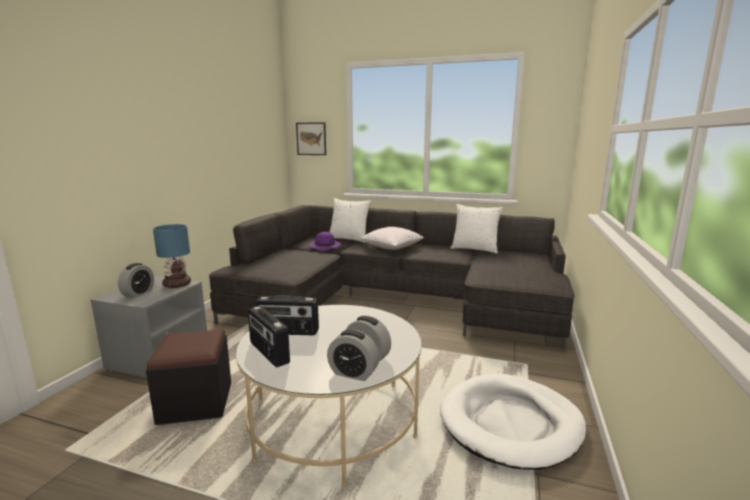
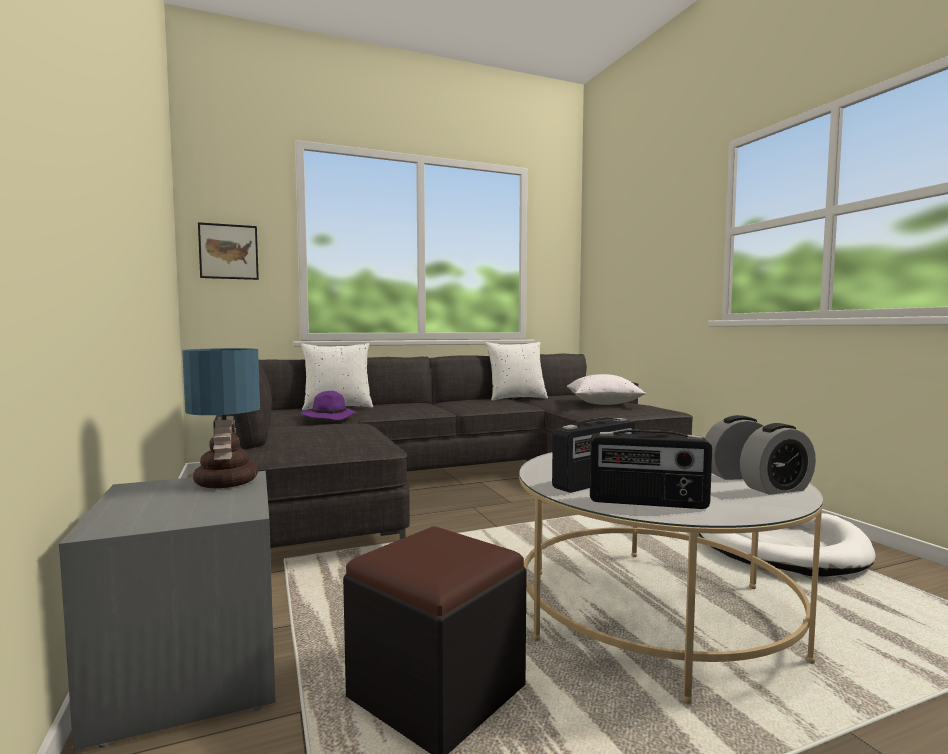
camera: 40 degrees left, 10 degrees down
alarm clock [118,263,154,298] -> none
white pillow [360,227,424,250] -> white pillow moved to [567,374,646,405]

